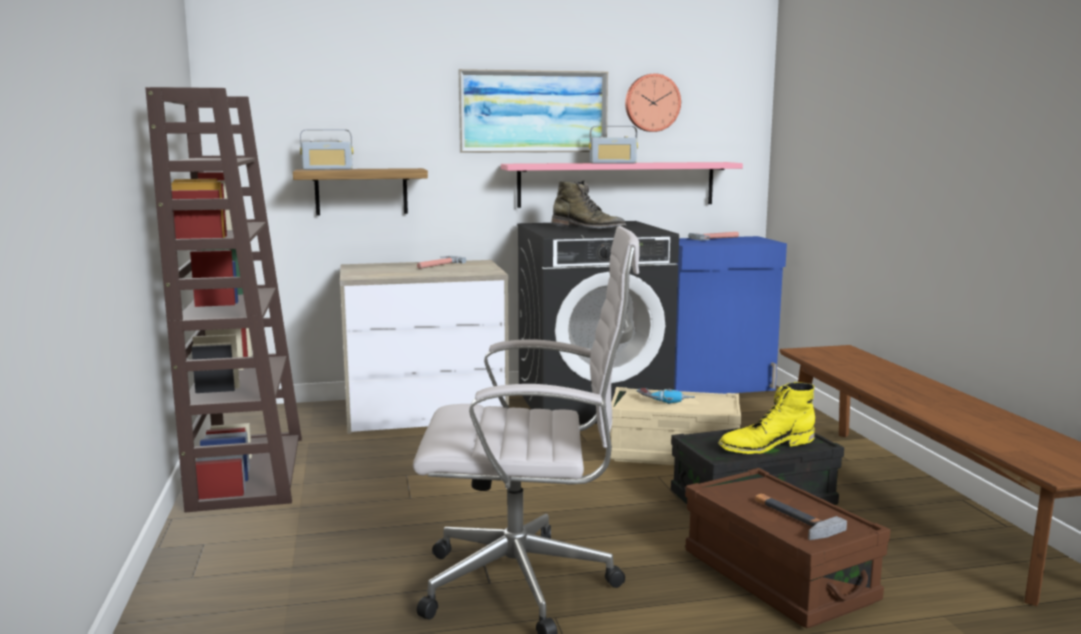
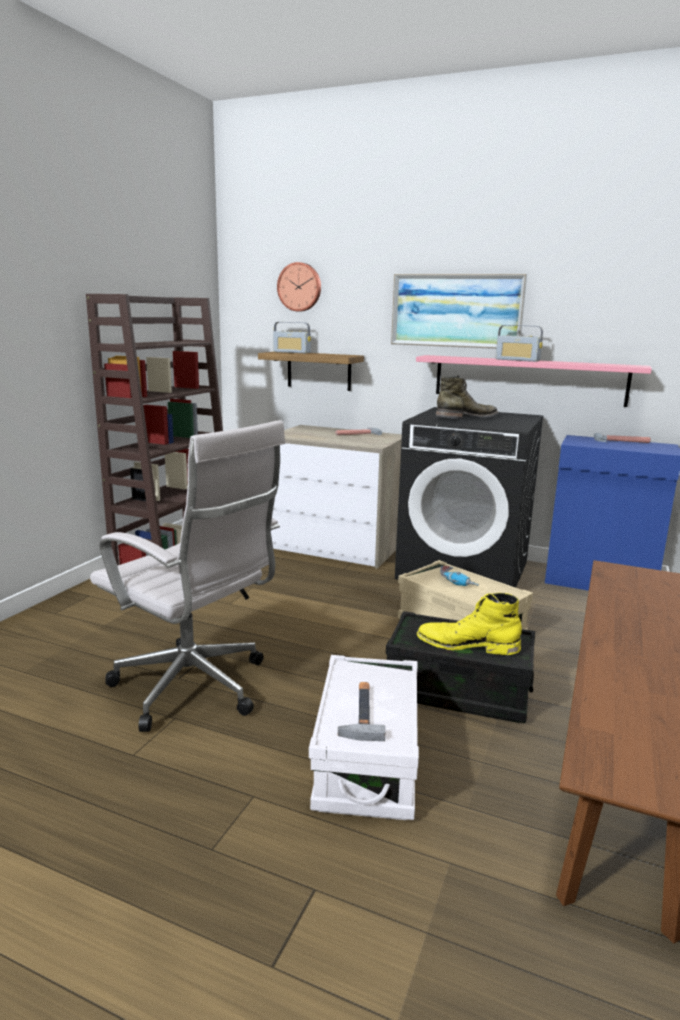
camera: 35 degrees right, 5 degrees up
green boot [551,181,627,228] -> green boot turned 90 degrees counterclockwise [436,375,499,419]
wall clock [625,74,681,132] -> wall clock moved to [277,262,321,312]
brown storage box [685,468,890,628] -> white storage box [309,655,419,820]

